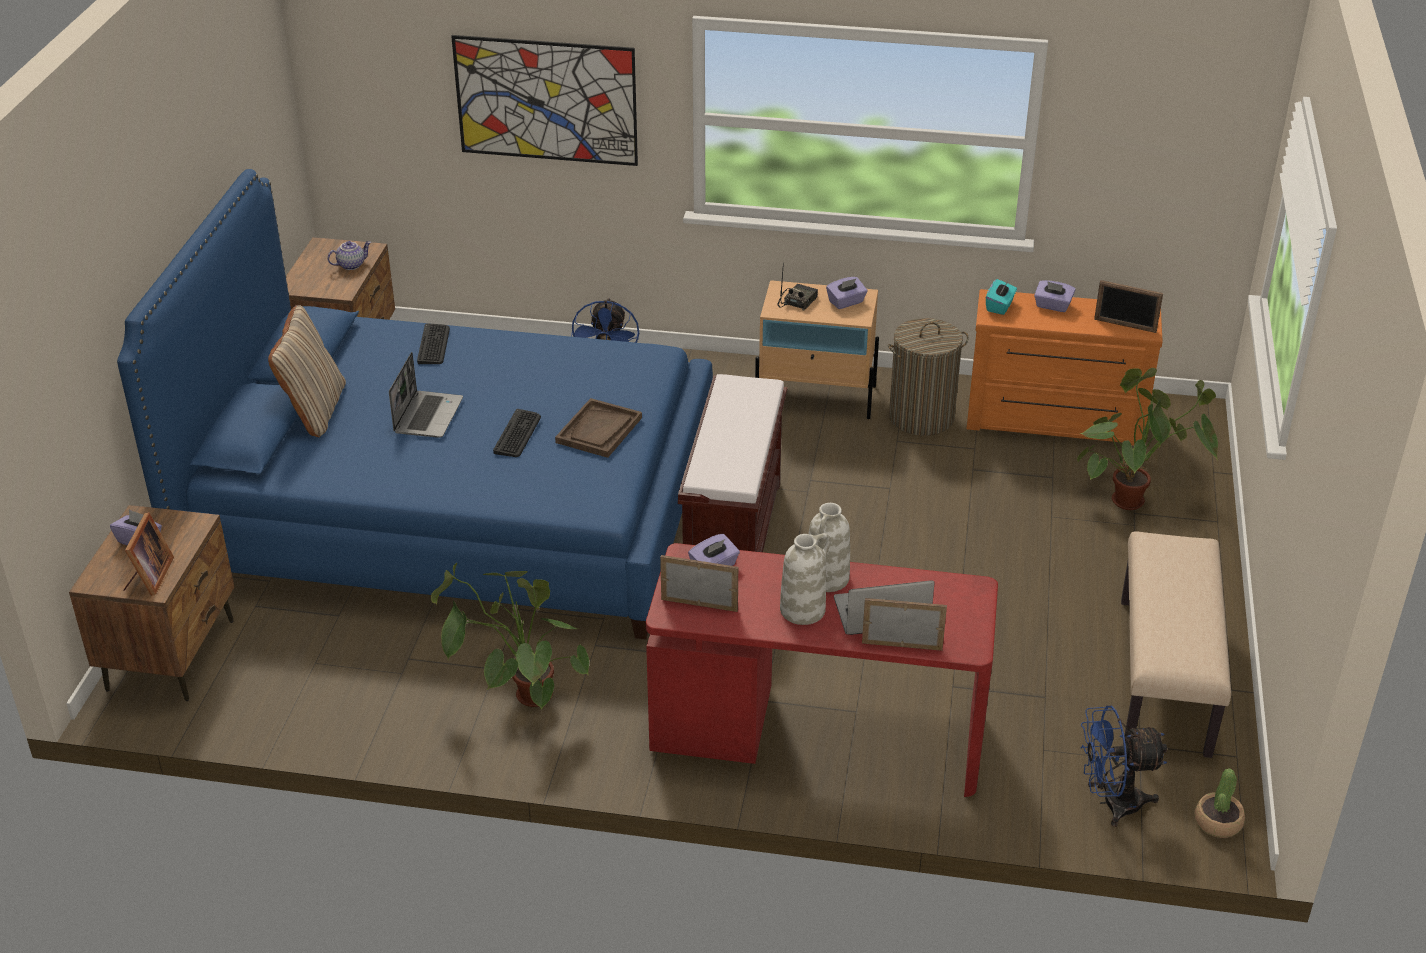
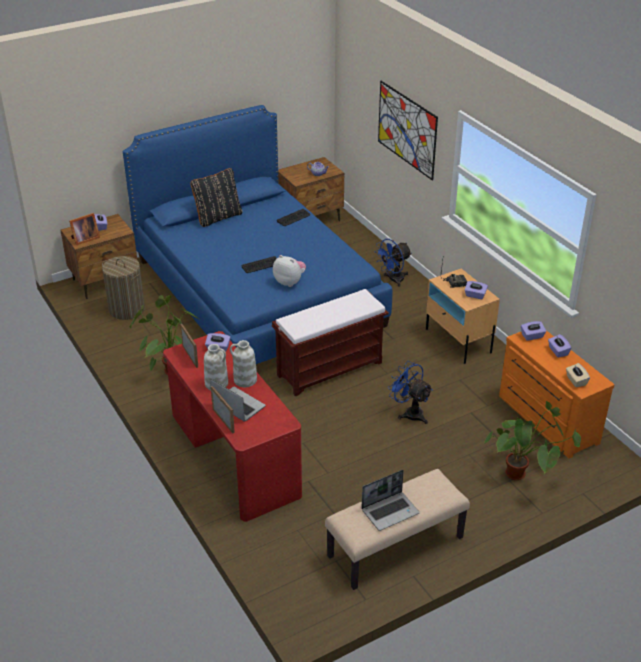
camera: 50 degrees right, 0 degrees up
beige pillow [268,305,346,438] -> black pillow [190,168,243,227]
laptop [389,352,463,437] -> laptop moved to [361,470,420,531]
brown tray [555,398,642,458] -> plush toy [273,255,306,287]
laundry basket [888,318,969,436] -> laundry basket moved to [102,256,145,320]
turquoise tissue box [986,279,1017,315] -> purple tissue box [521,321,546,341]
blue fan [1080,706,1167,827] -> blue fan moved to [388,361,433,424]
picture frame [1094,280,1163,333] -> beige tissue box [566,363,590,387]
potted plant [1195,768,1245,838] -> none

